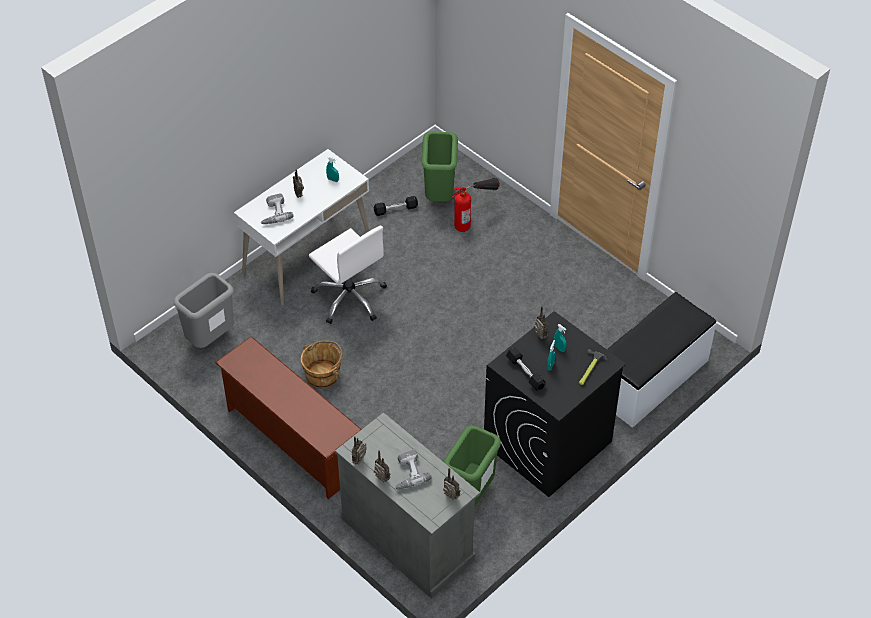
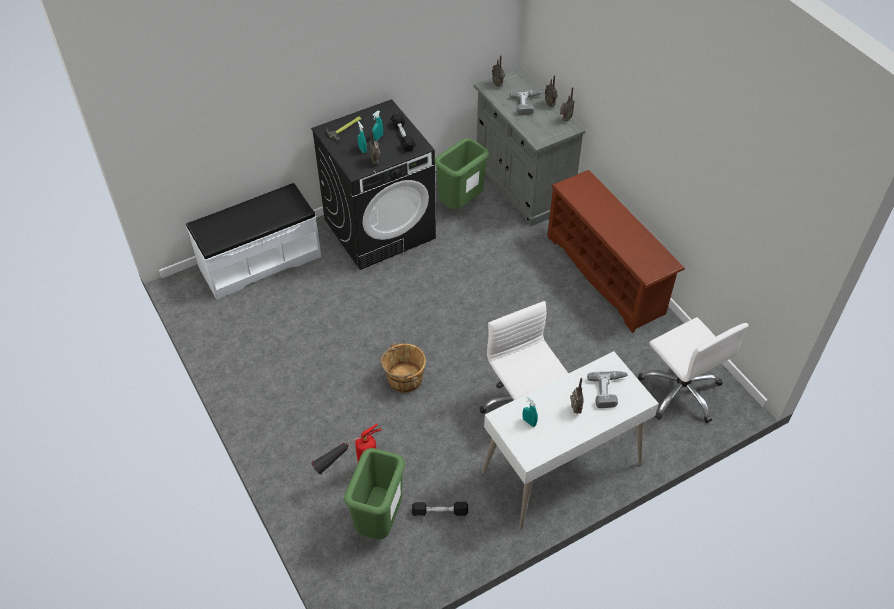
camera: 165 degrees left, 0 degrees up
grey trash can [173,273,234,348] -> white office chair [638,317,749,423]
brown bucket [301,340,343,389] -> brown bucket moved to [380,343,426,393]

